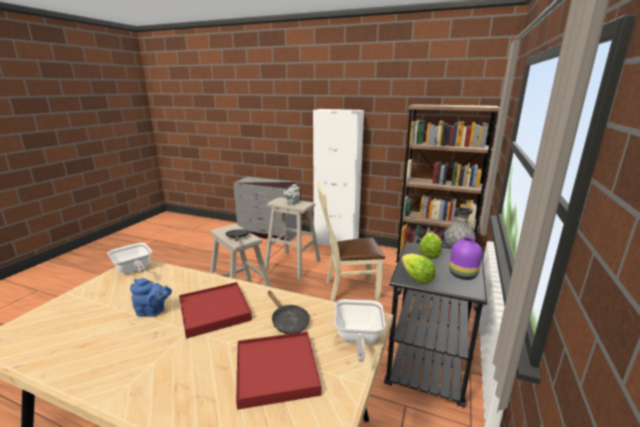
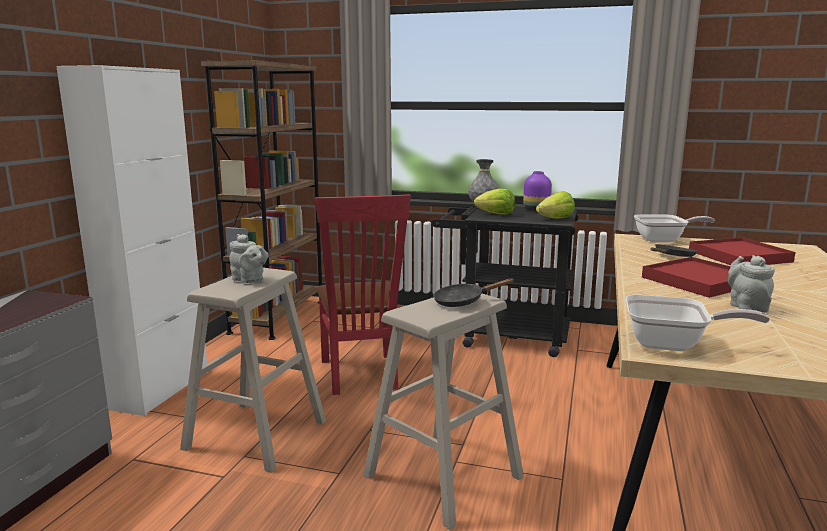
camera: 95 degrees left, 5 degrees down
frying pan [107,243,152,274] -> frying pan turned 60 degrees clockwise [626,295,770,351]
blue teapot [130,278,172,317] -> grey teapot [728,255,775,312]
beige chair [317,181,385,301] -> red chair [315,194,411,395]

